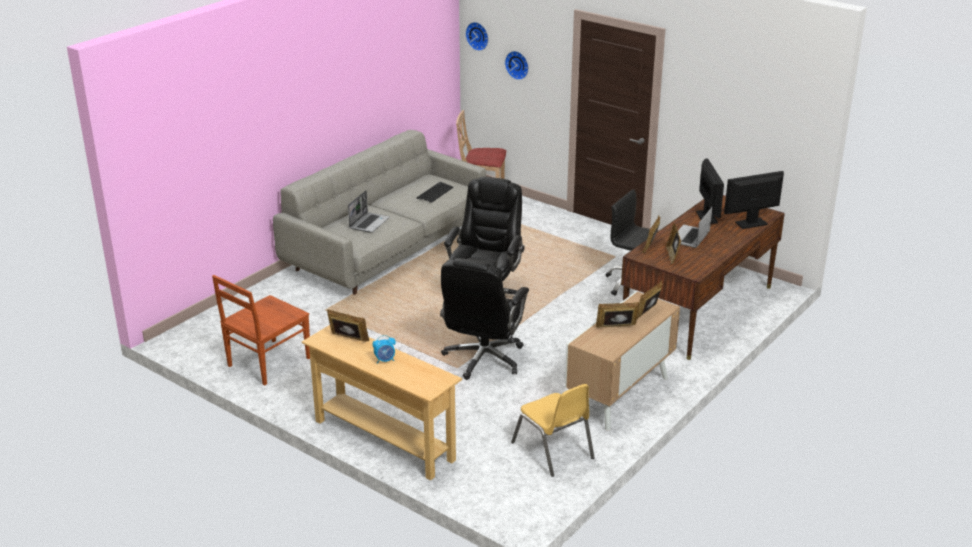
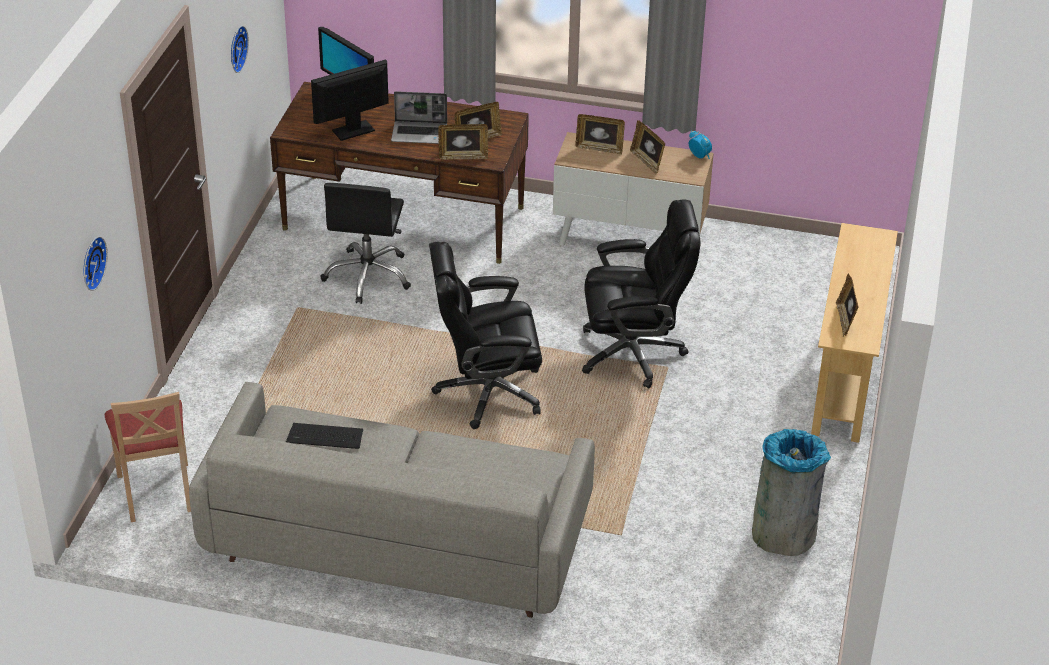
camera: 115 degrees left, 10 degrees up
brown chair [212,275,310,386] -> grey trash can [752,429,831,556]
laptop [348,191,390,233] -> none
alarm clock [372,335,396,364] -> alarm clock moved to [689,131,712,159]
wall clock [465,22,489,51] -> wall clock moved to [231,26,249,73]
yellow chair [511,384,595,477] -> none

